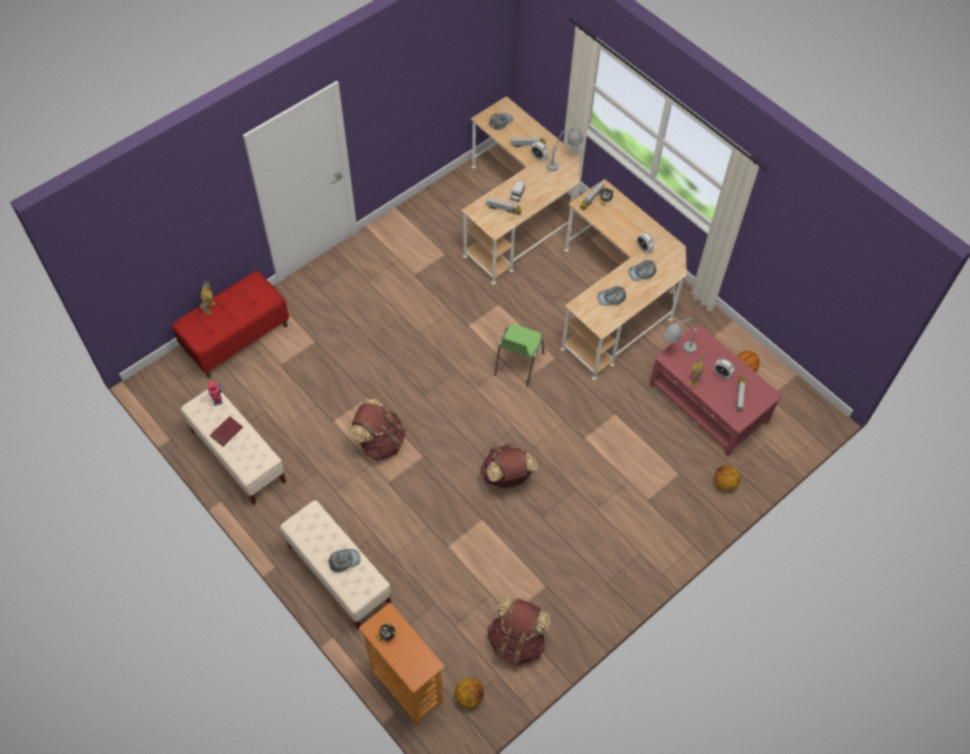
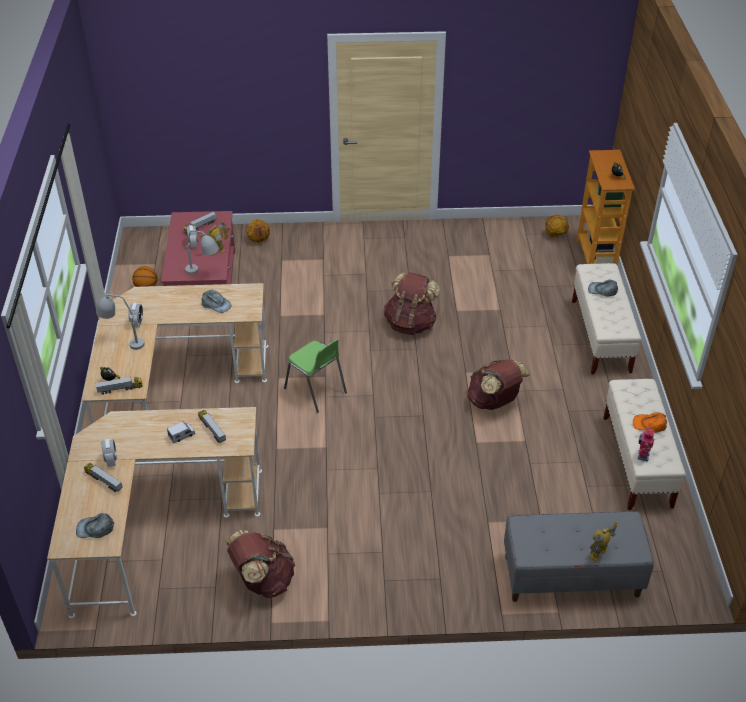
camera: 140 degrees left, 15 degrees down
red bench [172,271,289,378] -> grey bench [504,511,654,602]
red book [210,416,243,446] -> orange cap [633,412,667,433]
brown backpack [488,596,551,666] -> brown backpack moved to [225,530,295,598]
green chair [494,324,544,387] -> green chair turned 75 degrees clockwise [284,339,347,413]
grey table lamp [546,127,583,171] -> grey table lamp moved to [96,294,145,350]
grey cap [628,260,657,281] -> none

